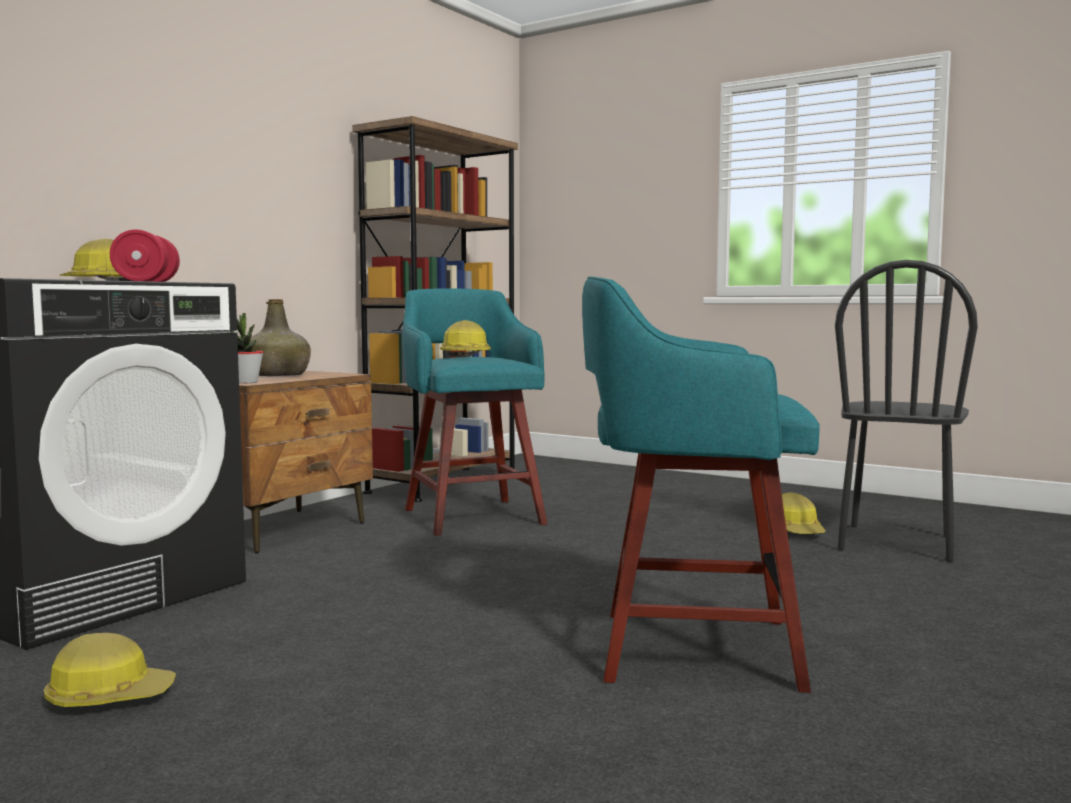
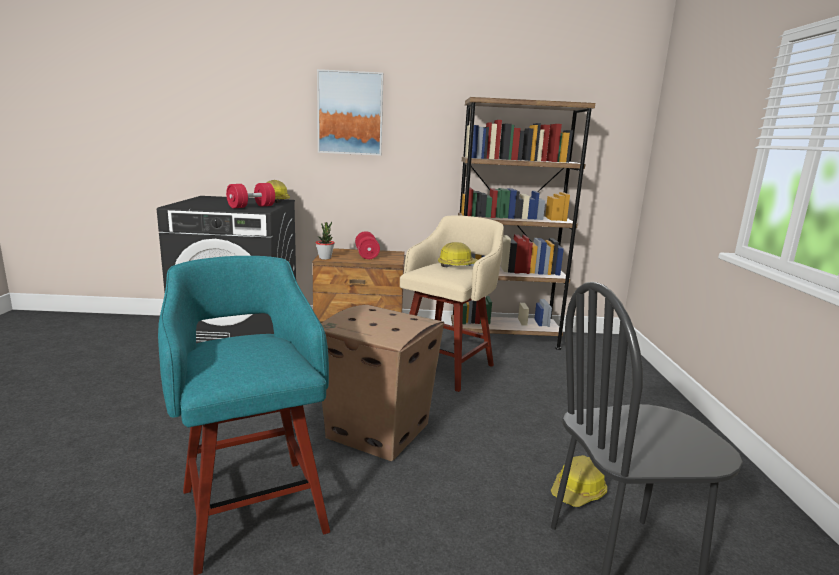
camera: 55 degrees right, 10 degrees up
hard hat [44,633,176,707] -> none
green bottle [249,299,311,376] -> red dumbbell [355,231,380,259]
turquoise stool [402,288,547,536] -> beige stool [400,215,504,392]
none -> picture [317,69,383,156]
none -> cardboard box [321,305,444,461]

